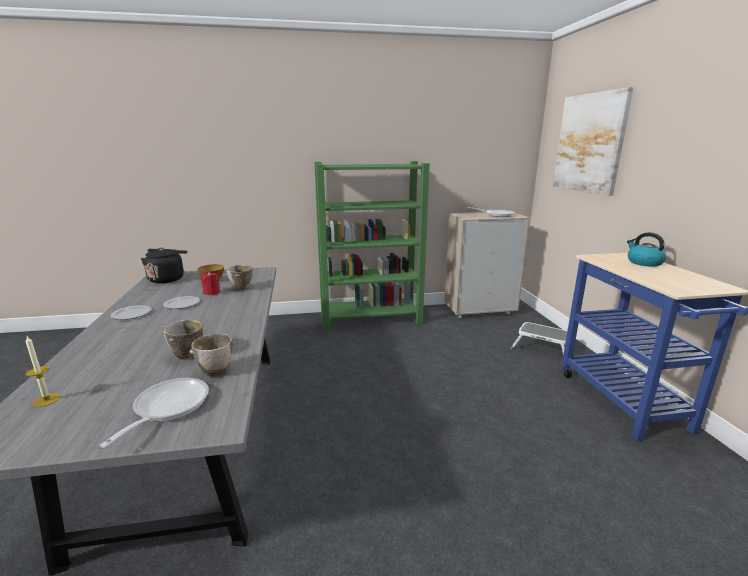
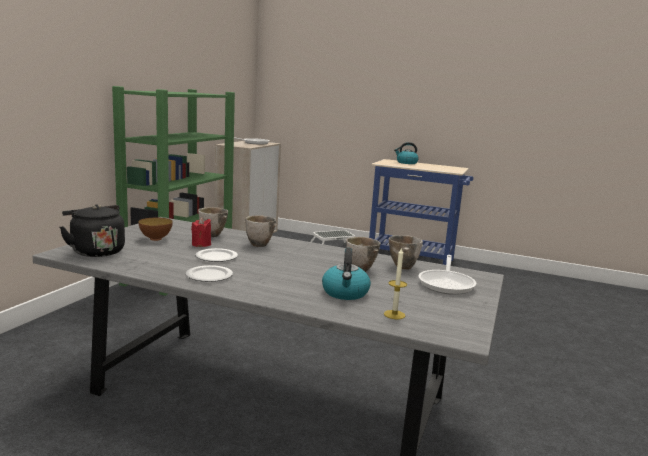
camera: 60 degrees left, 5 degrees down
frying pan [100,378,209,448] -> frying pan turned 120 degrees counterclockwise [418,255,476,295]
picture [553,87,633,196] -> none
none -> bowl [244,215,277,247]
none -> kettle [322,248,371,300]

